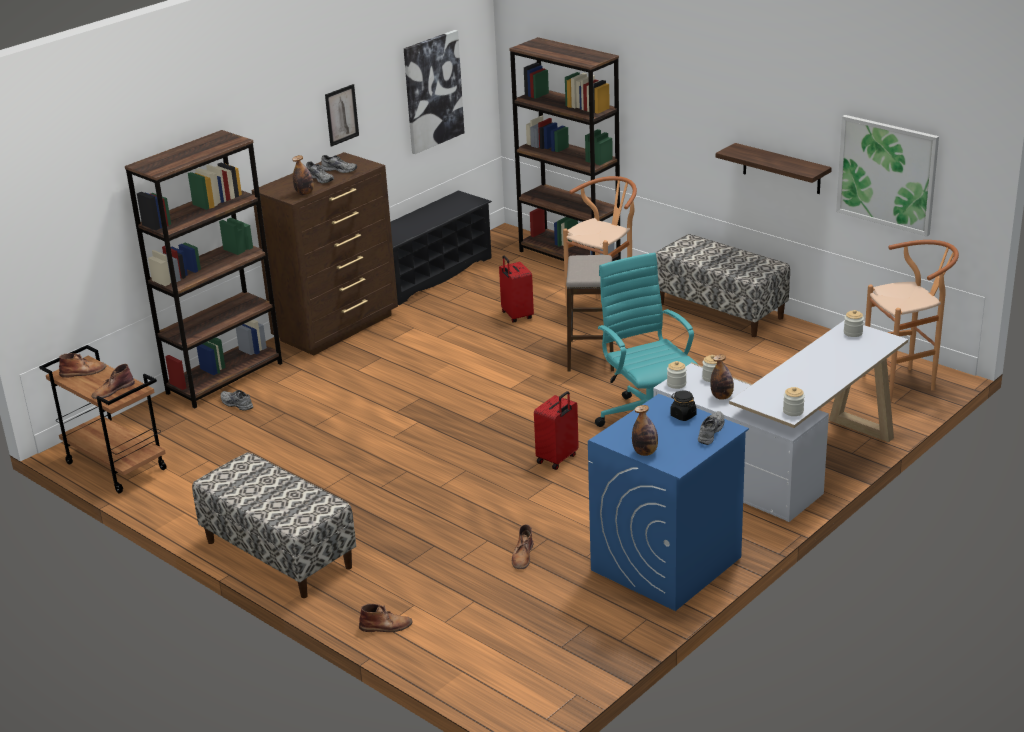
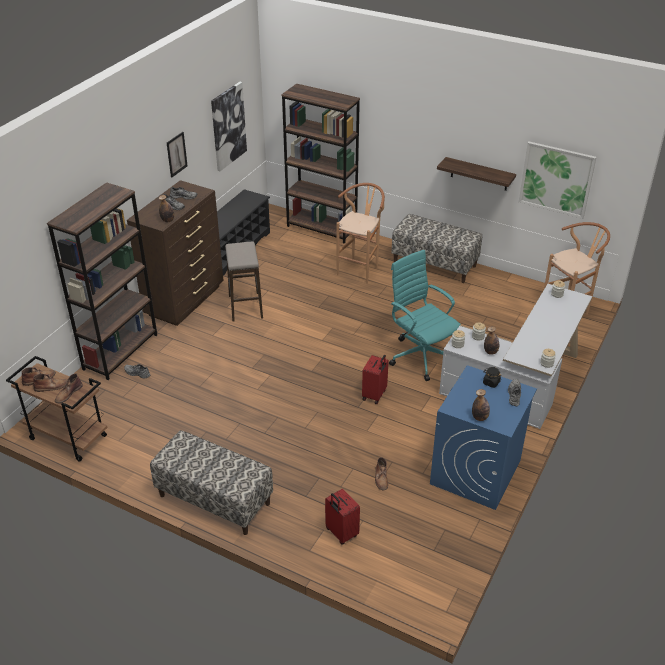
camera: 15 degrees left, 10 degrees up
brown boot [359,604,413,632] -> brown boot moved to [33,374,67,392]
red suitcase [499,256,534,323] -> red suitcase moved to [325,489,360,545]
stool [566,255,614,372] -> stool moved to [225,242,263,322]

